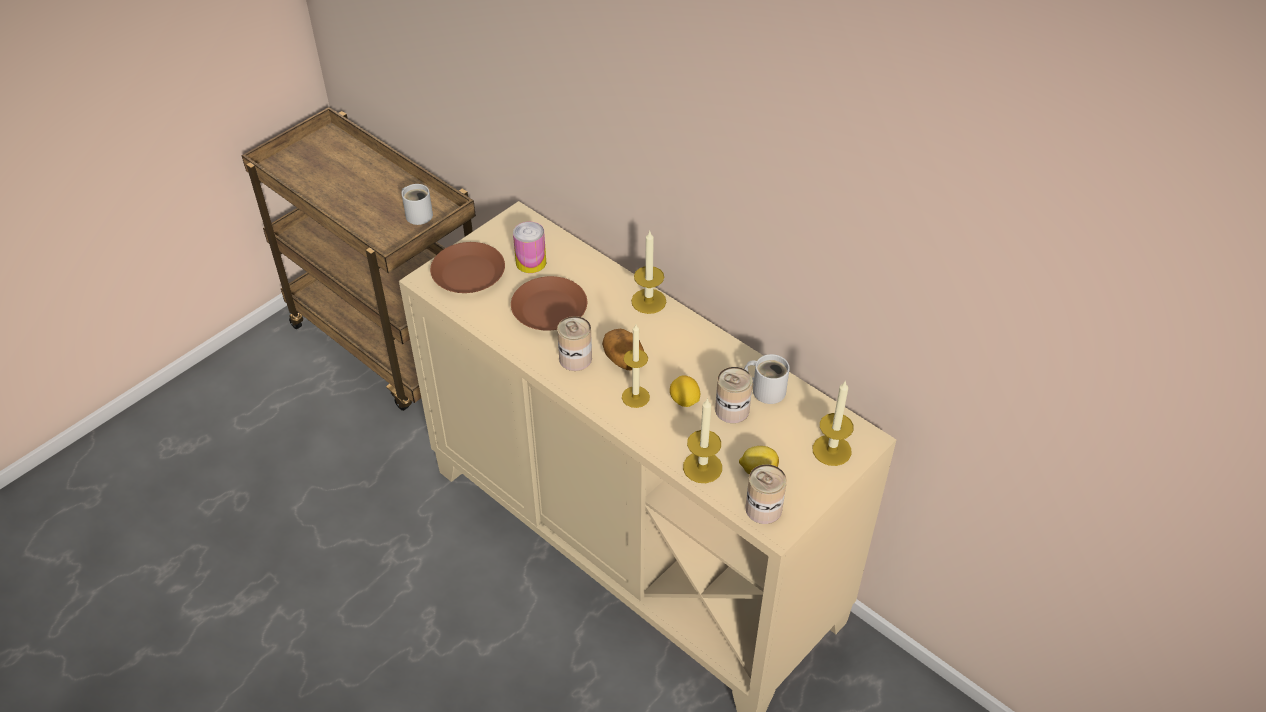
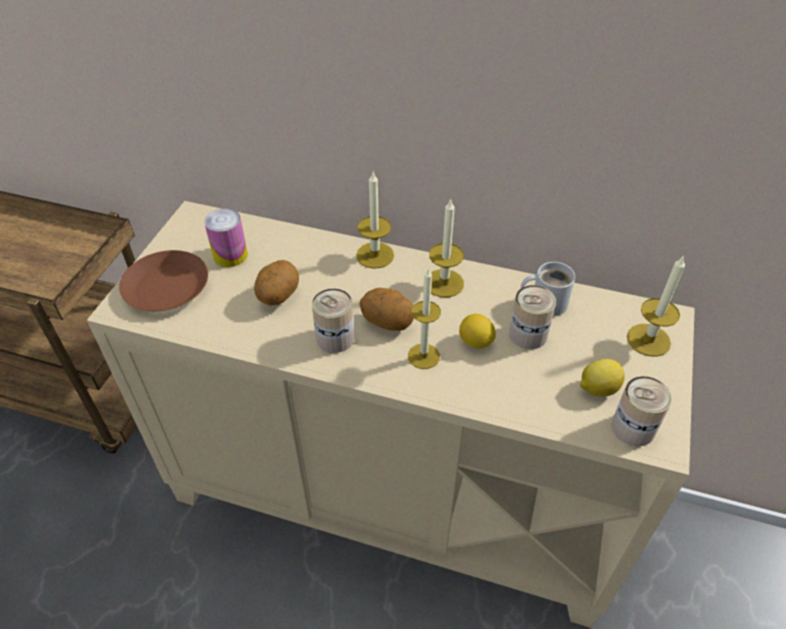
camera: 25 degrees left, 0 degrees up
white mug [402,184,433,225] -> none
brown plate [511,276,587,331] -> potato [254,260,299,306]
candle [683,398,722,483] -> candle moved to [429,198,464,297]

